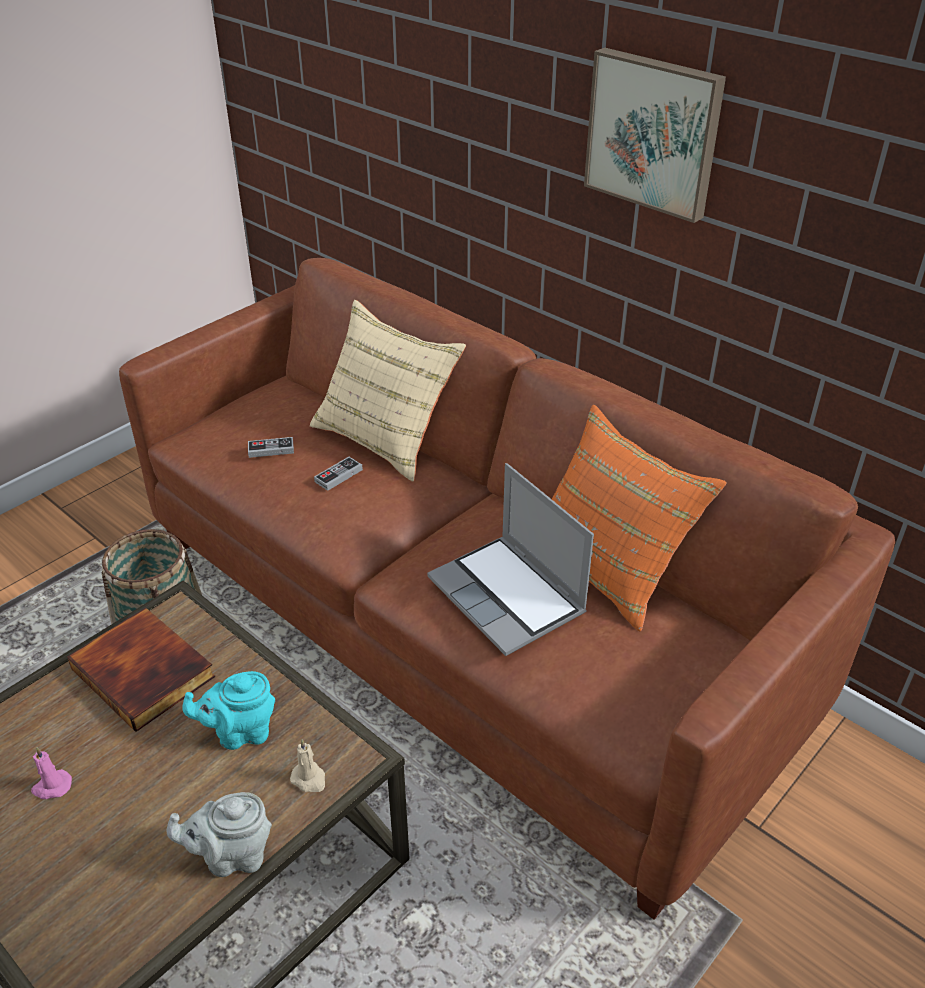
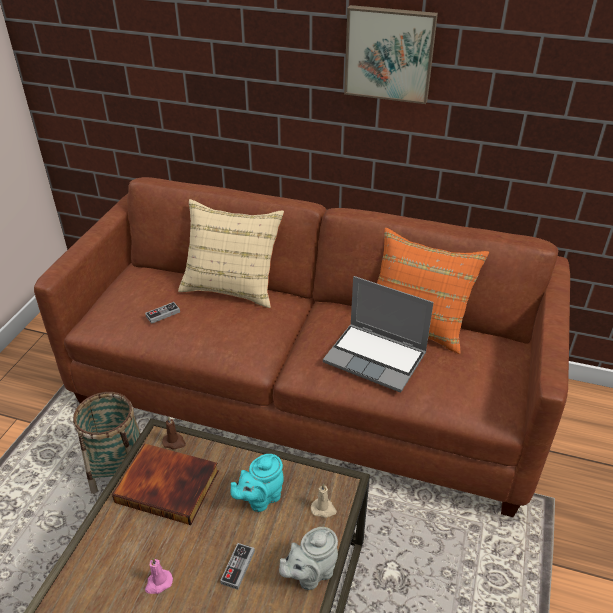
camera: 25 degrees left, 0 degrees up
game controller [314,457,363,491] -> game controller moved to [220,543,255,590]
none -> brown candle [162,416,186,450]

